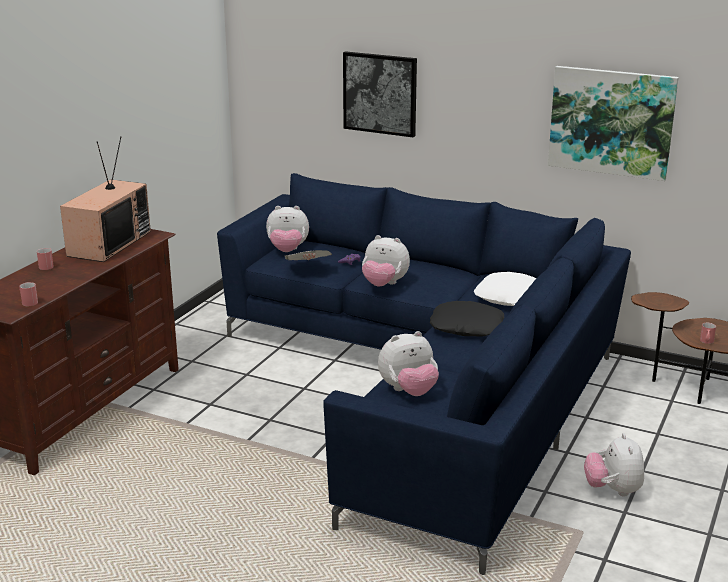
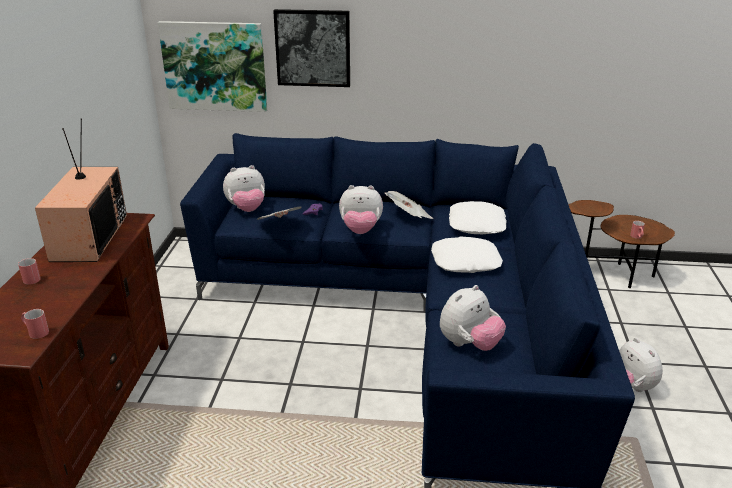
camera: 20 degrees left, 5 degrees up
black pillow [430,301,504,336] -> white pillow [431,236,503,273]
picture [548,66,679,181] -> picture moved to [158,21,267,112]
none -> newspaper [385,191,433,219]

